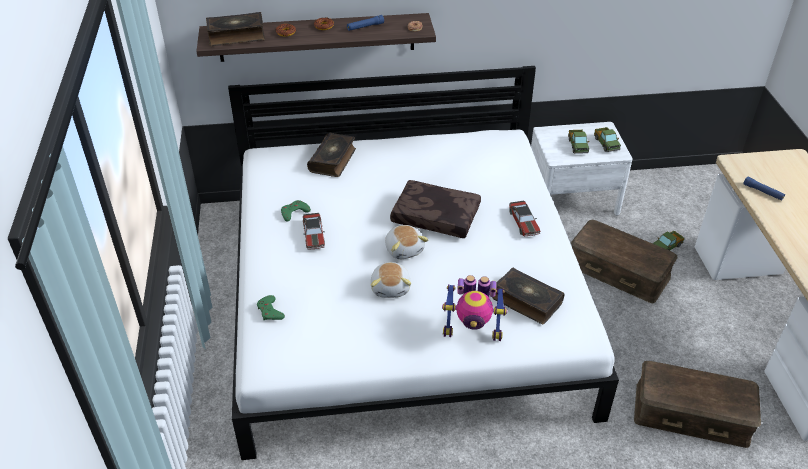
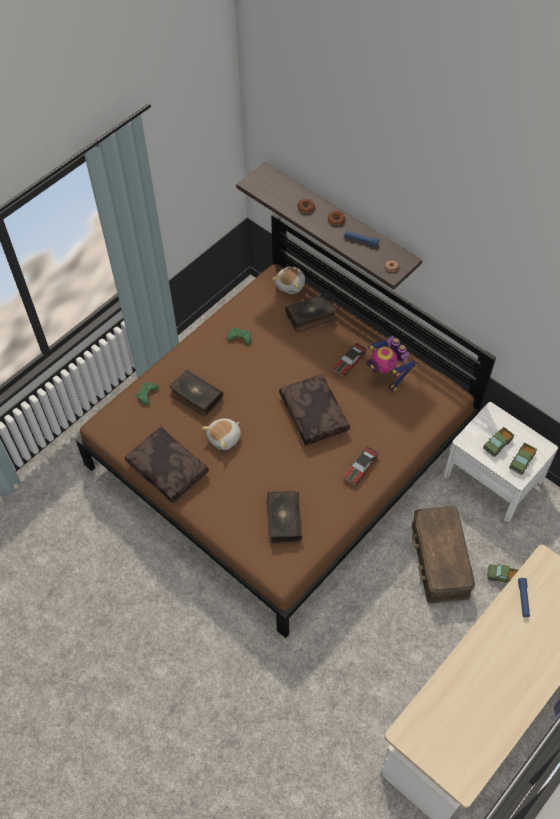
camera: 50 degrees right, 15 degrees up
book [206,12,265,46] -> book moved to [169,369,223,417]
white bed [228,66,619,460] -> brown bed [75,213,496,638]
toy car [303,213,325,250] -> toy car moved to [333,343,367,376]
plush toy [385,225,429,259] -> plush toy moved to [272,267,305,294]
toy robot [442,275,507,341] -> toy robot moved to [366,336,418,392]
brown storage box [634,361,761,448] -> none
none -> brown pillow [125,427,209,503]

